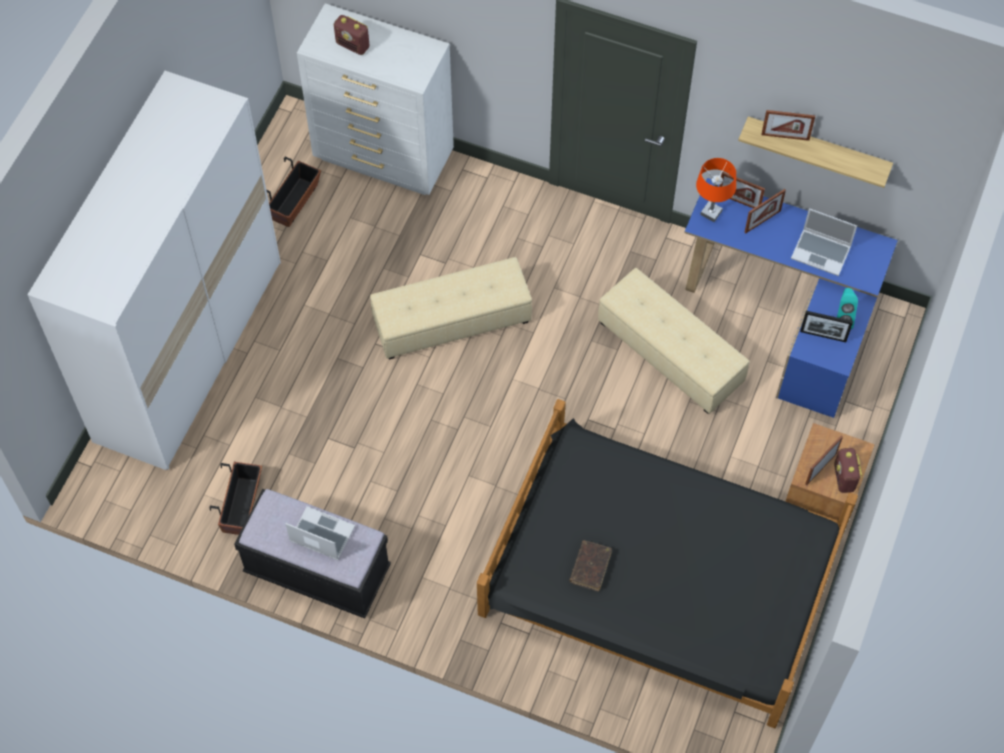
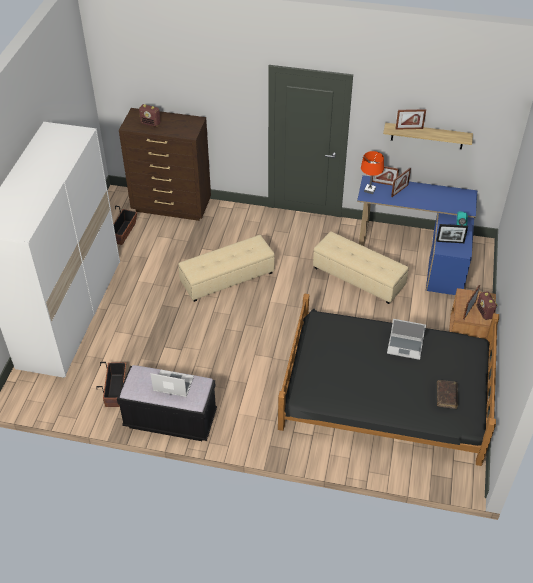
camera: 10 degrees left, 15 degrees down
white dresser [297,3,454,195] -> brown dresser [119,108,211,221]
brown book [570,541,612,591] -> brown book moved to [437,380,458,409]
laptop [791,208,857,276] -> laptop moved to [387,319,426,360]

